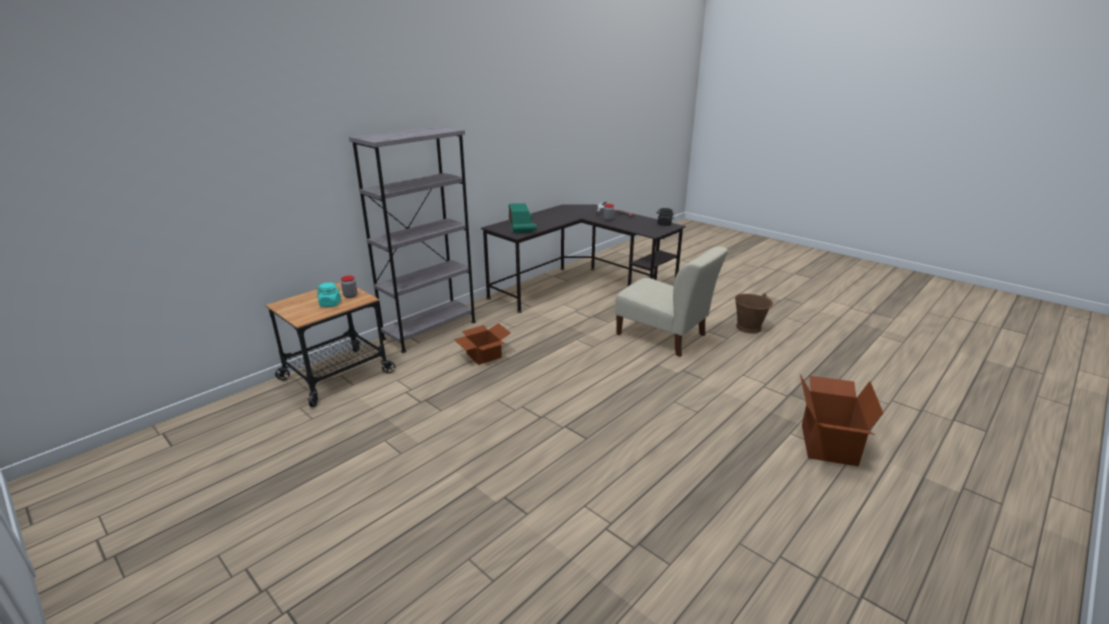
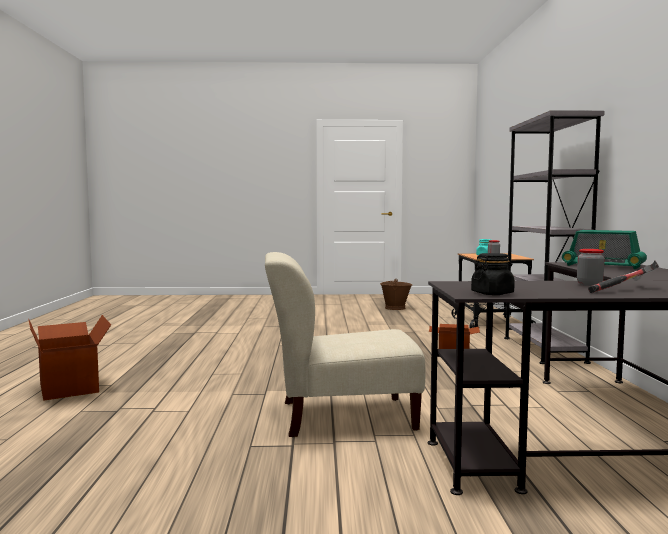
camera: 135 degrees right, 20 degrees down
brown bucket [735,293,773,334] -> brown bucket moved to [380,279,412,310]

